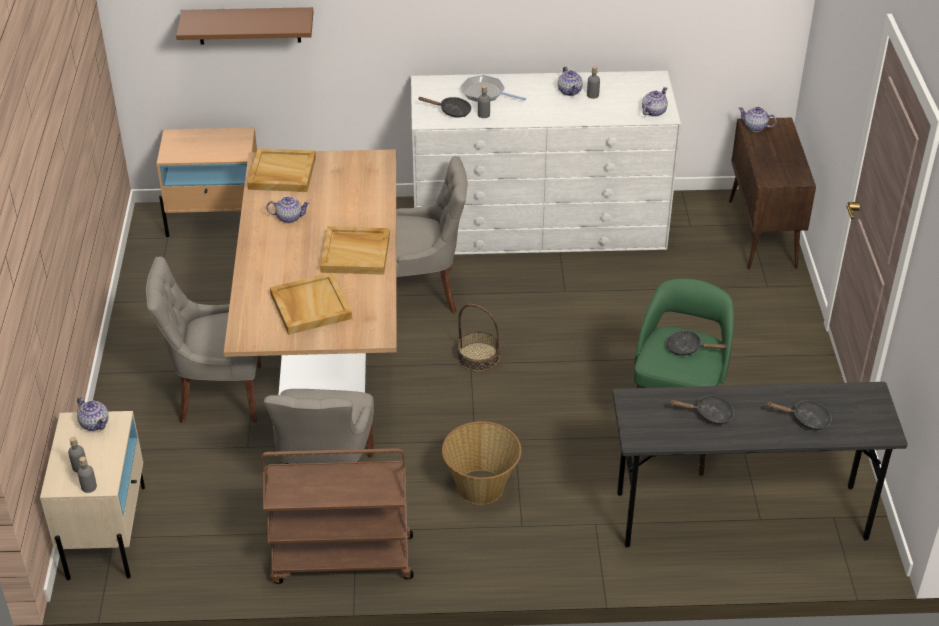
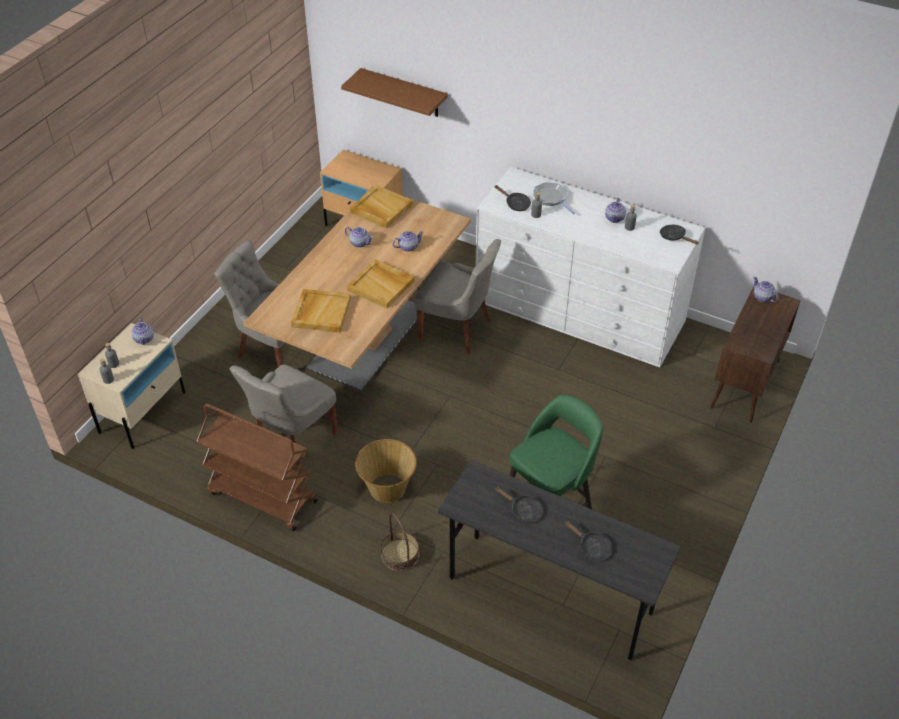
camera: 30 degrees right, 5 degrees up
basket [457,304,500,372] -> basket moved to [380,513,419,571]
teapot [642,87,668,117] -> teapot moved to [392,231,424,252]
black frying pan [666,330,727,356] -> black frying pan moved to [660,225,698,244]

